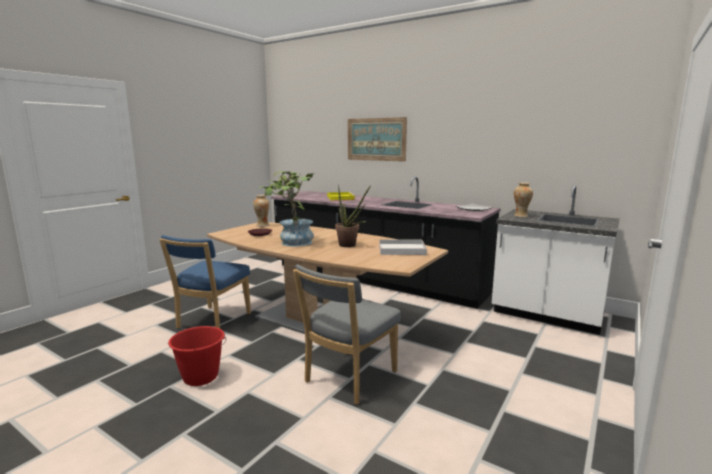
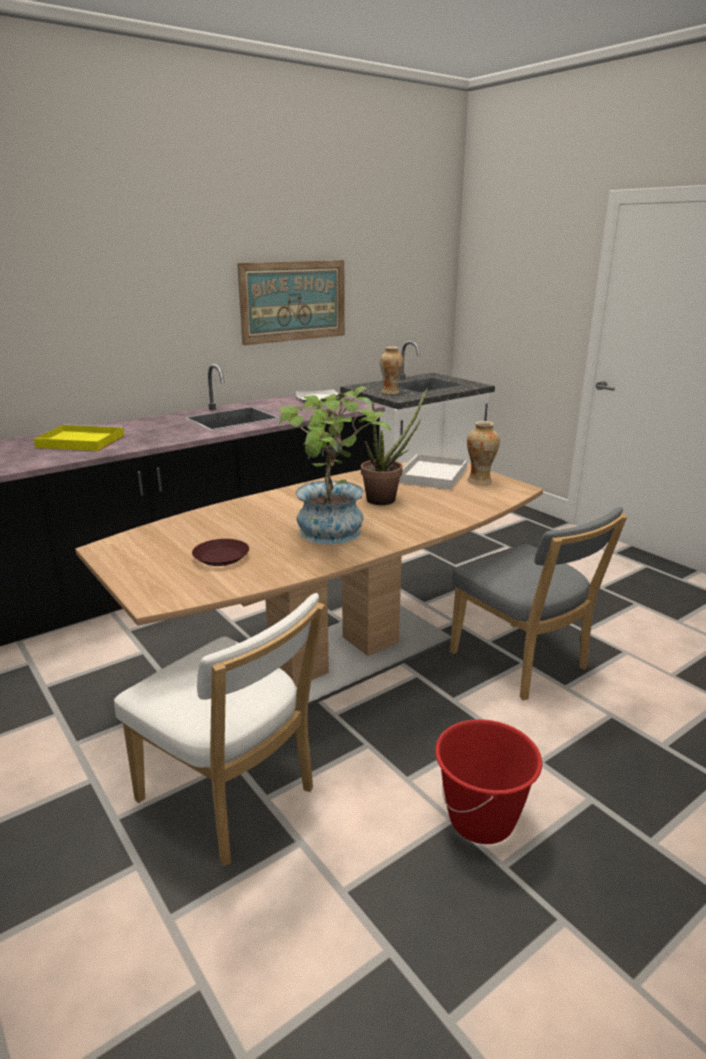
camera: 70 degrees left, 10 degrees up
blue chair [159,235,251,328] -> white chair [114,593,325,867]
vase [253,195,270,227] -> vase moved to [467,421,500,485]
picture [348,117,407,162] -> picture moved to [237,260,345,345]

